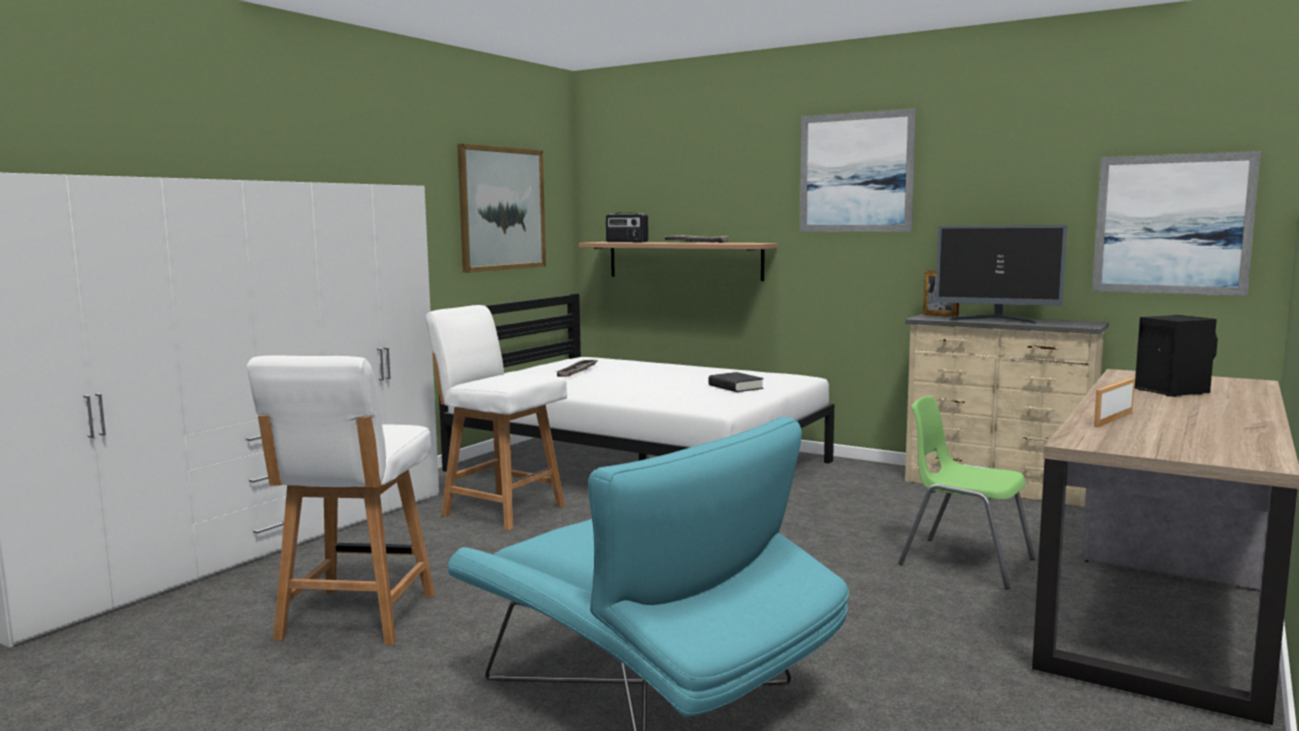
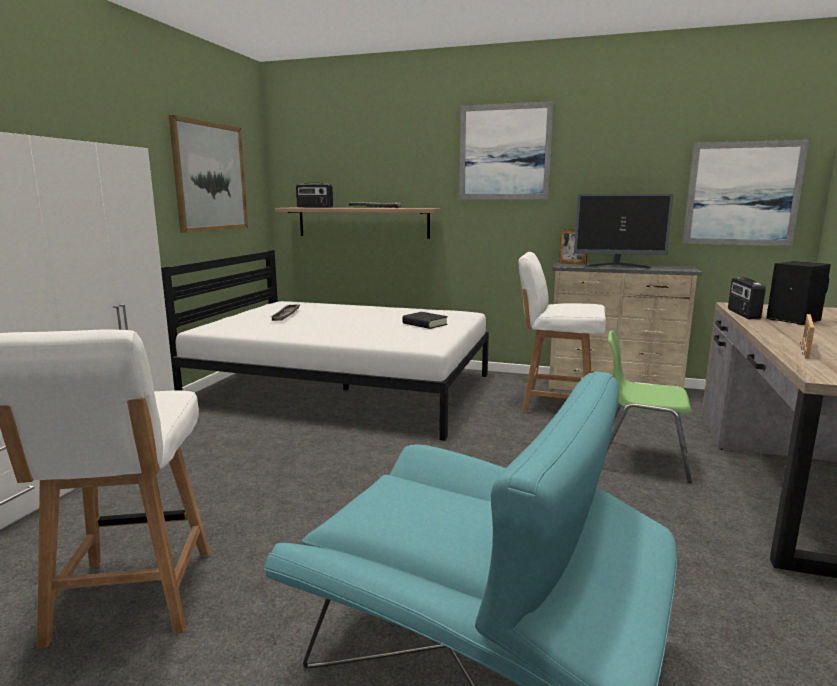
camera: 15 degrees left, 5 degrees up
white chair [425,305,567,531] -> white chair moved to [518,252,606,414]
none -> radio [728,277,766,319]

